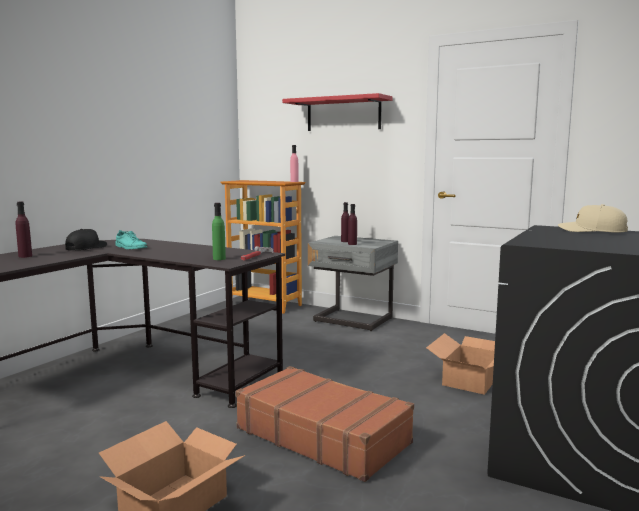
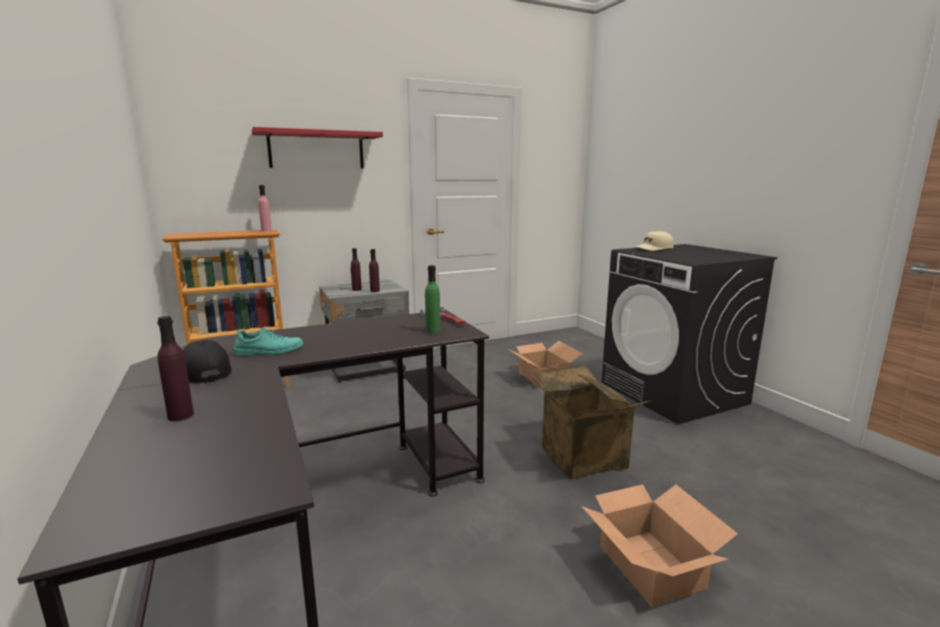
camera: 55 degrees left, 5 degrees up
brown suitcase [235,366,414,482] -> cardboard box [532,366,652,479]

